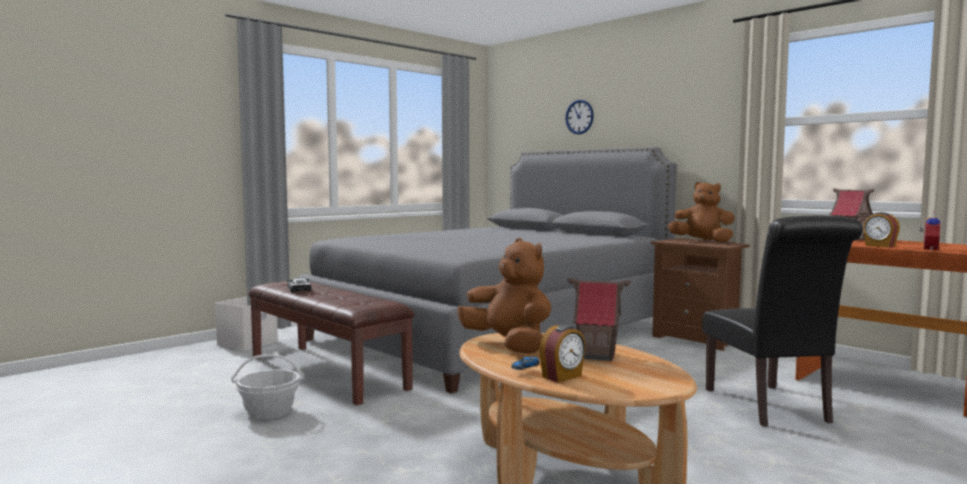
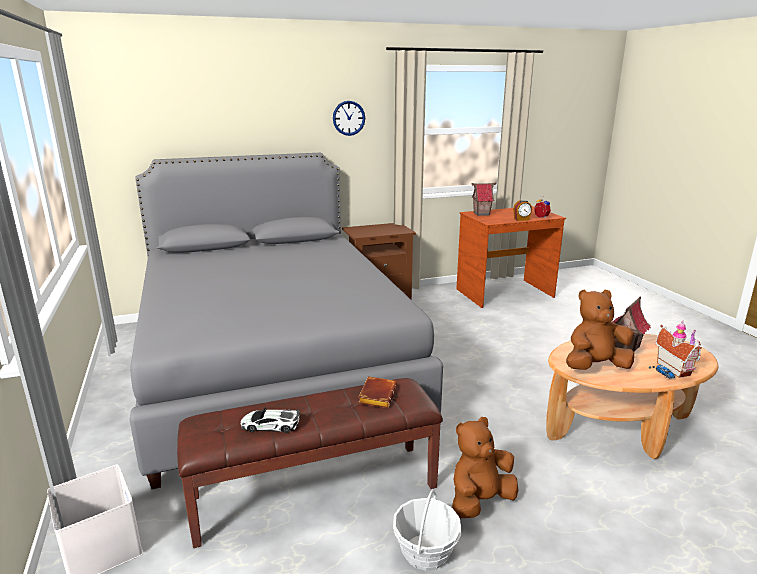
camera: 65 degrees left, 15 degrees up
alarm clock [539,325,586,383] -> toy house [655,321,702,378]
wall clock [565,100,594,134] -> wall clock moved to [333,101,365,136]
brown plush toy [668,182,735,243] -> brown plush toy moved to [452,417,518,518]
black chair [702,216,863,427] -> none
none -> brown book [358,376,397,408]

